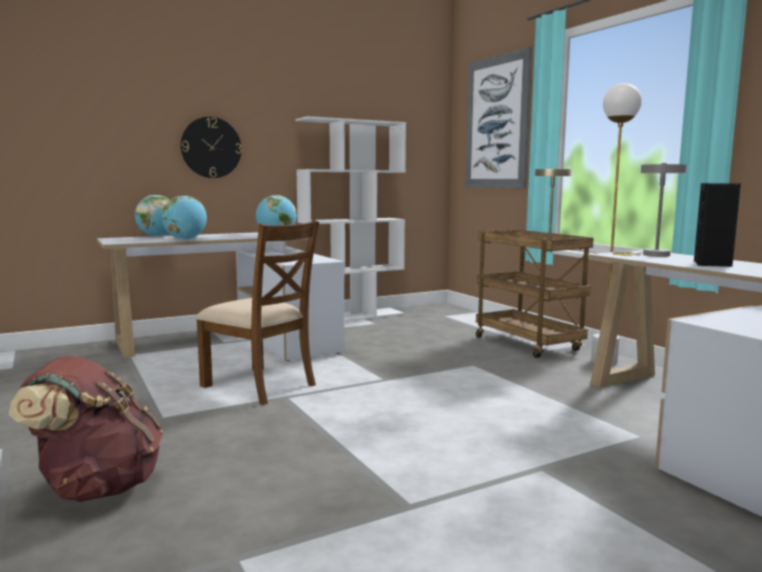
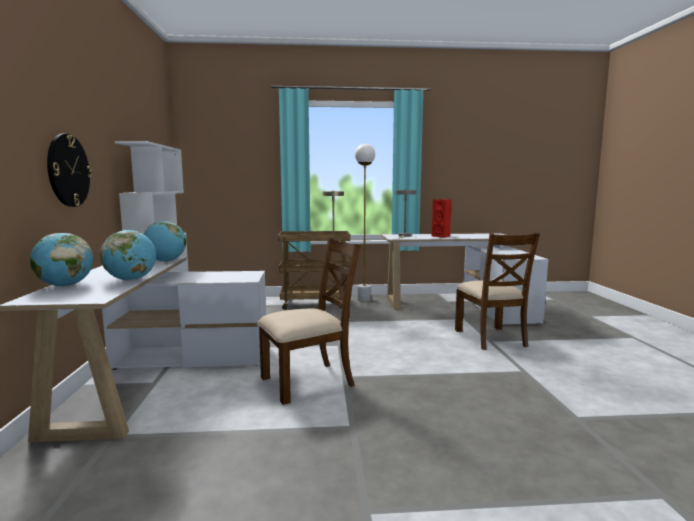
camera: 65 degrees left, 0 degrees up
brown backpack [9,356,163,502] -> none
picture [465,46,532,189] -> none
black speaker [694,183,741,267] -> red speaker [431,199,452,238]
none -> brown chair [455,232,540,350]

